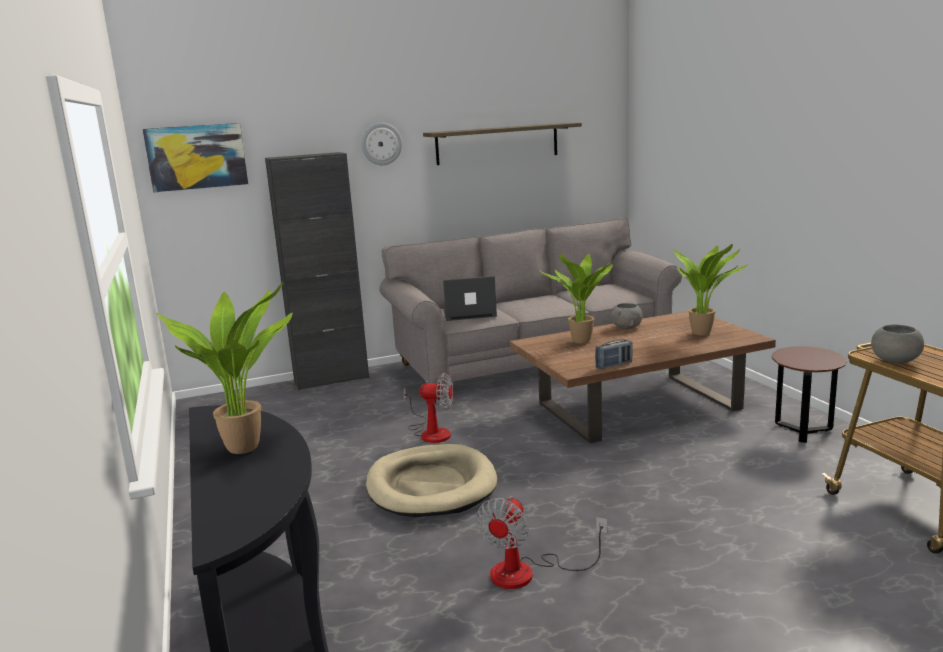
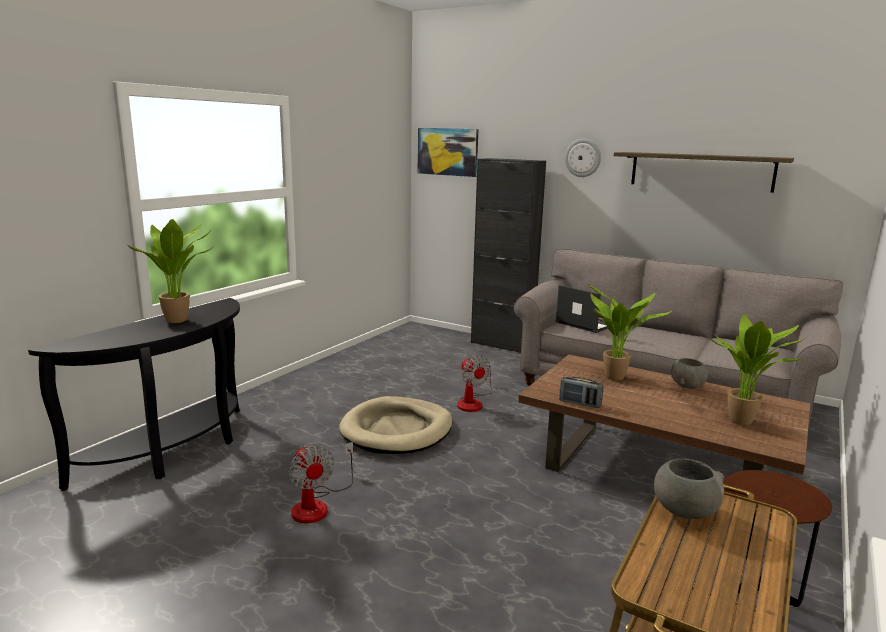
camera: 50 degrees right, 0 degrees up
fan [476,496,607,589] -> fan turned 105 degrees counterclockwise [289,442,353,523]

